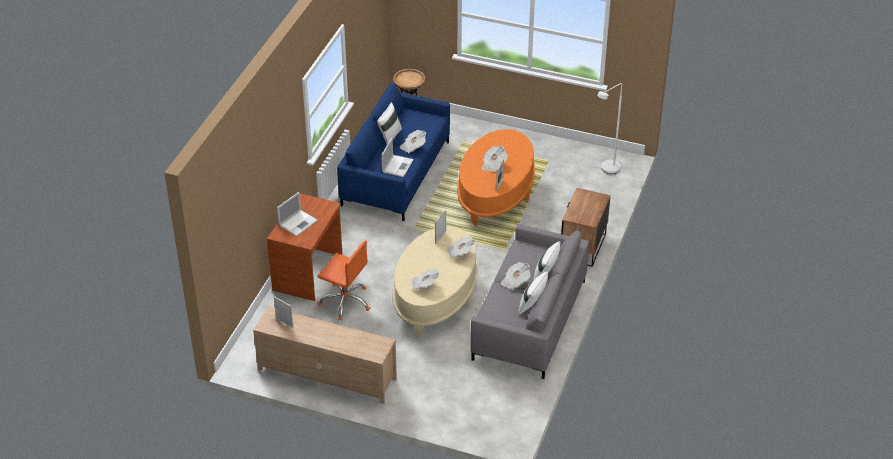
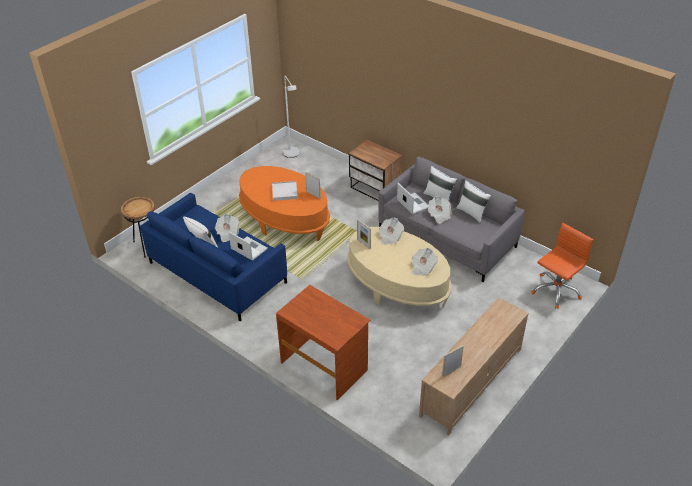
camera: 70 degrees left, 0 degrees up
laptop [277,192,318,236] -> laptop moved to [397,183,428,214]
orange office chair [318,240,370,321] -> orange office chair moved to [531,223,594,309]
newspaper [481,146,508,172] -> white tray [272,181,298,201]

